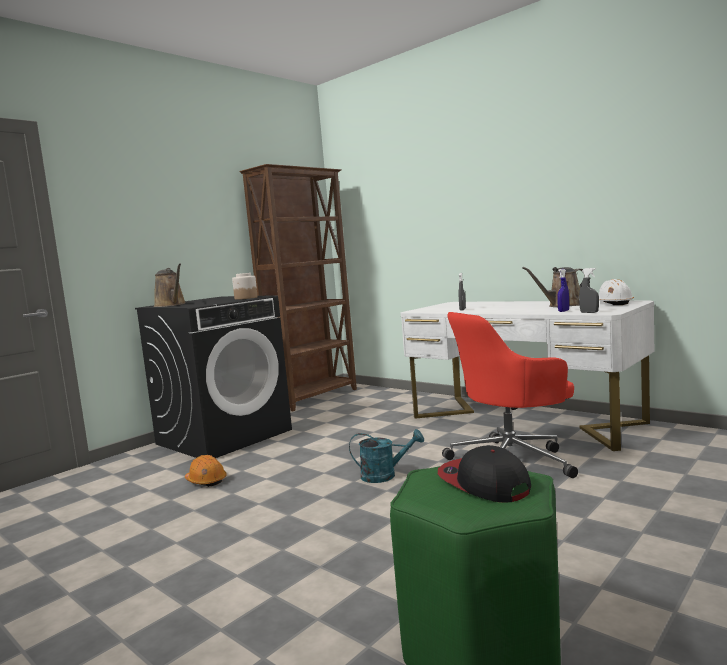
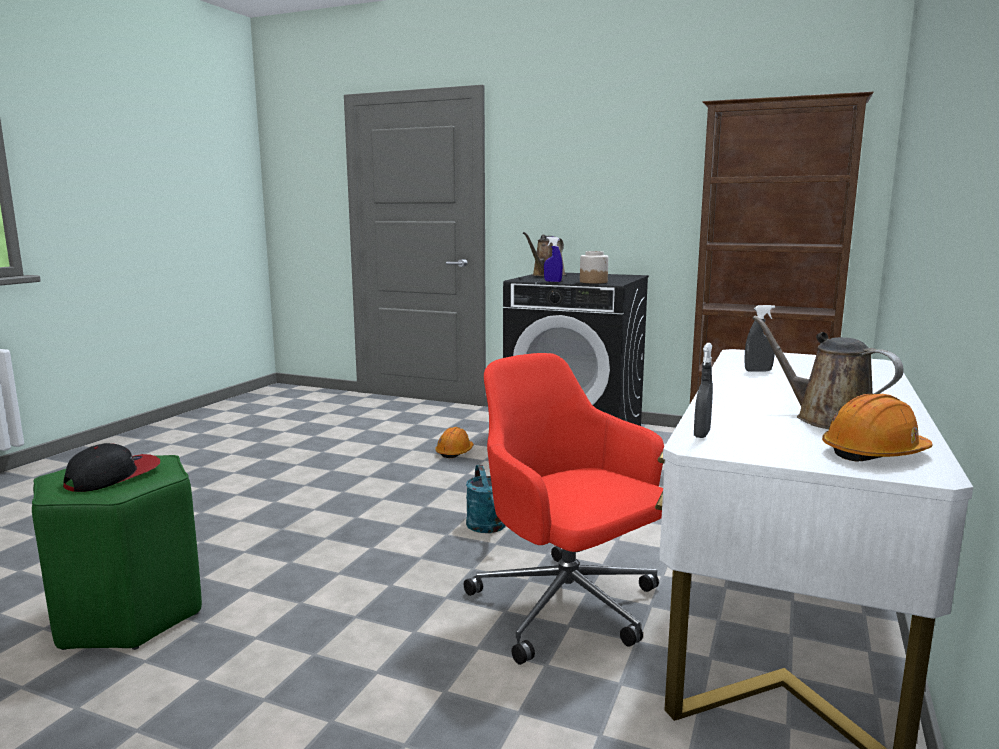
camera: 70 degrees right, 5 degrees up
blue spray bottle [557,269,569,312] -> blue spray bottle moved to [544,237,563,282]
white hard hat [599,279,634,305] -> orange hard hat [822,394,933,462]

